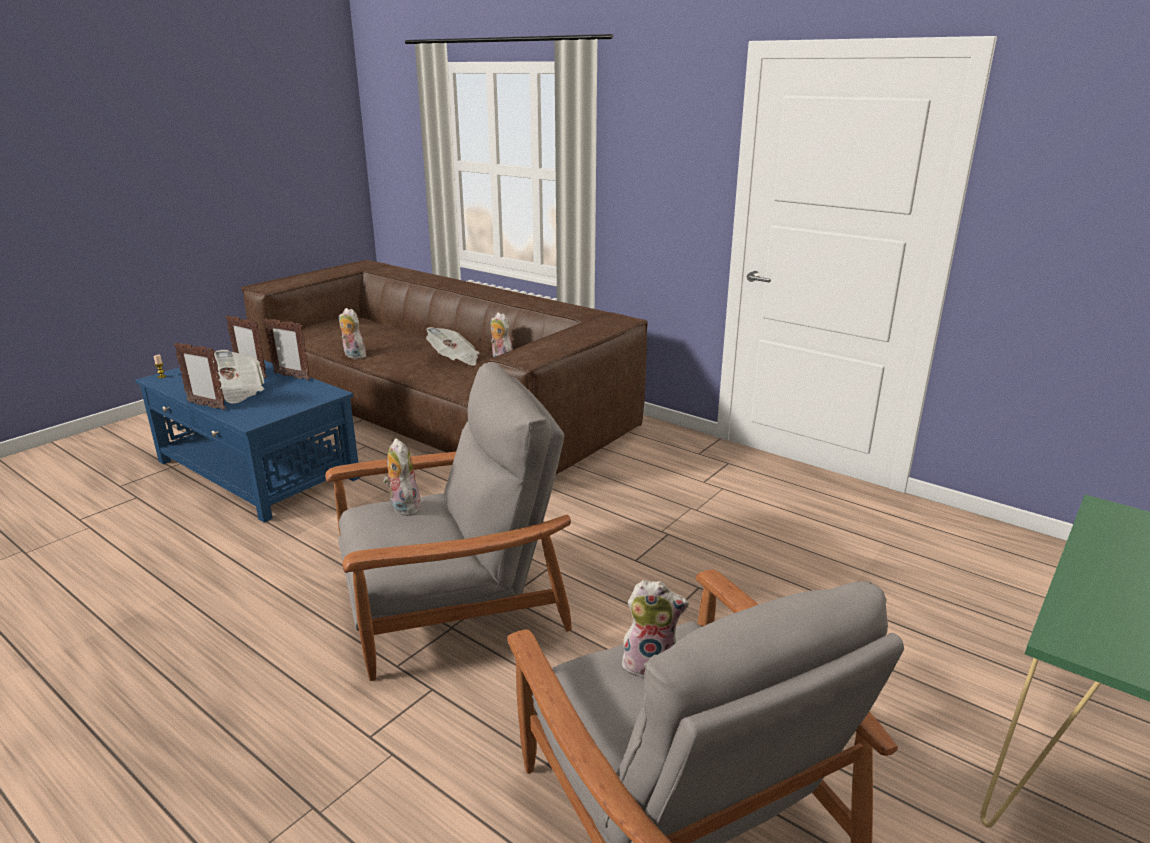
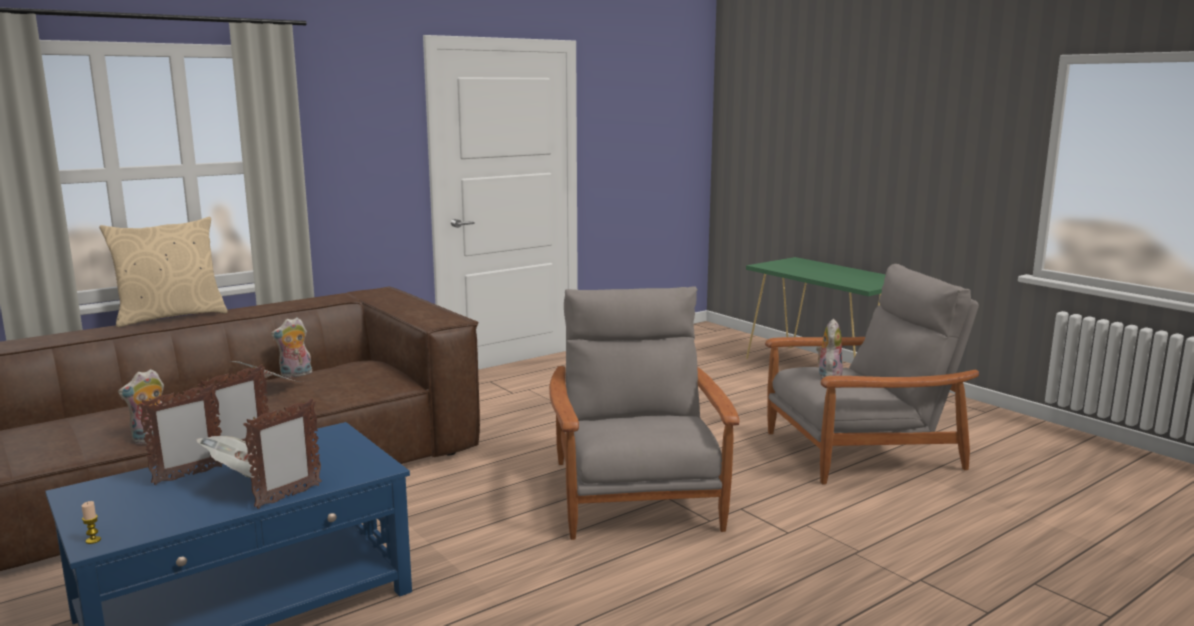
camera: 75 degrees left, 10 degrees down
plush toy [383,438,421,516] -> none
none -> beige pillow [100,217,228,327]

